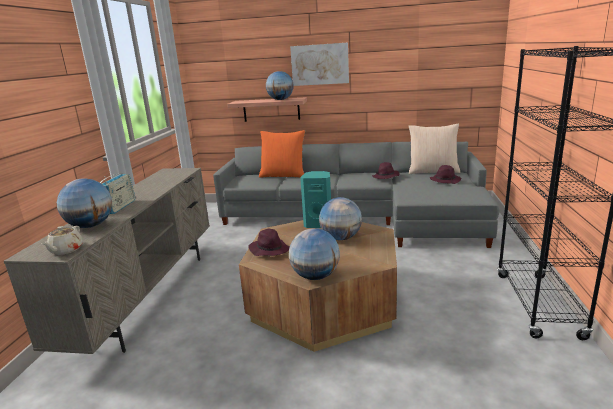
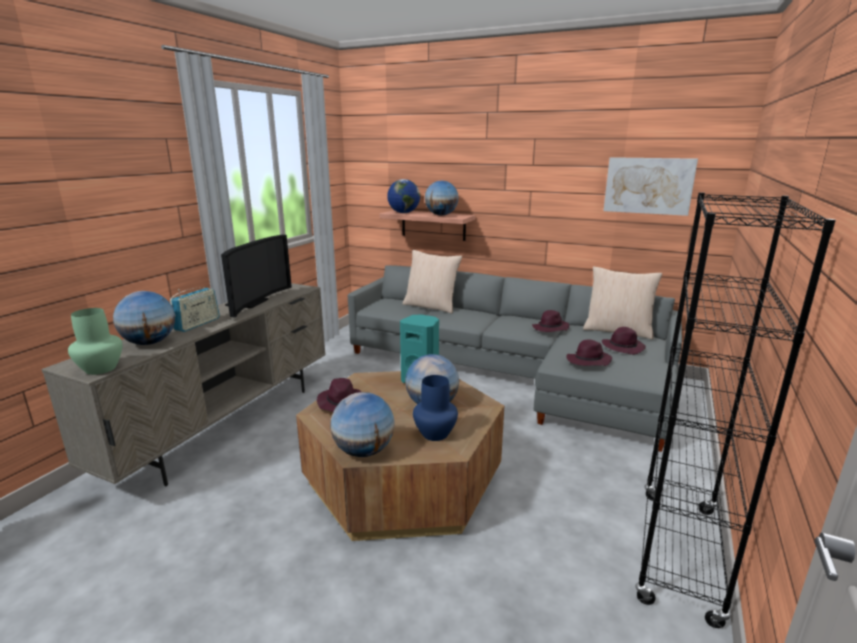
camera: 15 degrees right, 0 degrees up
beige teapot [41,226,83,255] -> green vase [68,308,122,375]
orange pillow [259,130,305,178] -> beige pillow [403,250,462,314]
picture [290,43,349,86] -> picture moved to [603,157,698,216]
none -> television [221,235,292,317]
none -> globe [387,179,420,213]
none -> blue vase [413,375,458,441]
none -> purple hat [567,339,612,366]

